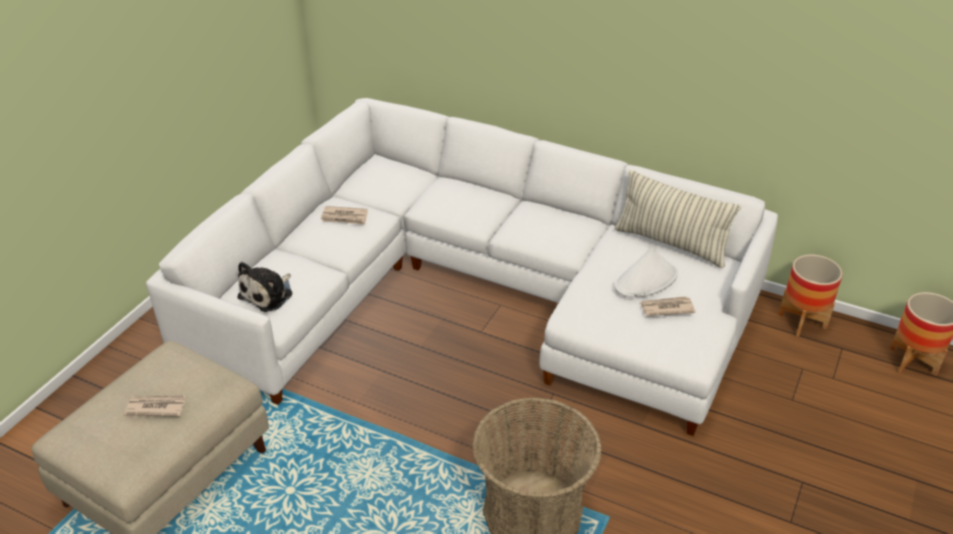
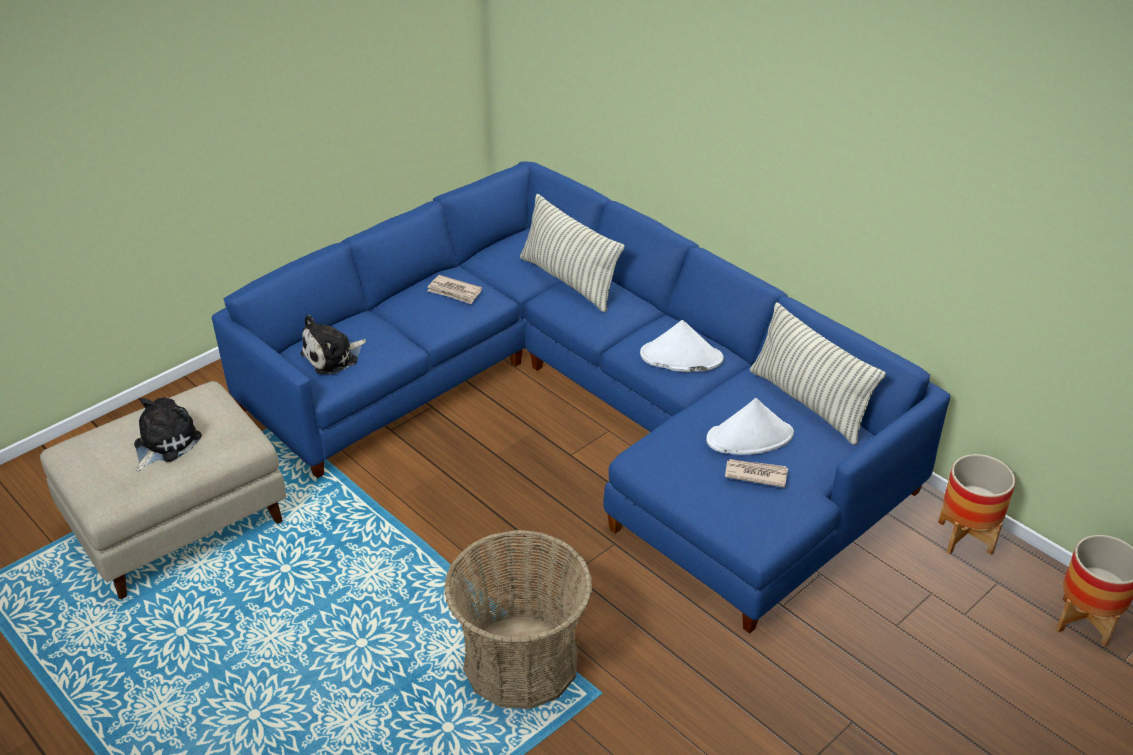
camera: 20 degrees right, 0 degrees up
newspaper [124,395,187,417] -> plush toy [134,397,202,472]
white sofa [146,98,778,436] -> blue sofa [211,162,950,634]
none -> pillow [520,194,625,312]
none -> white hat [640,320,724,372]

